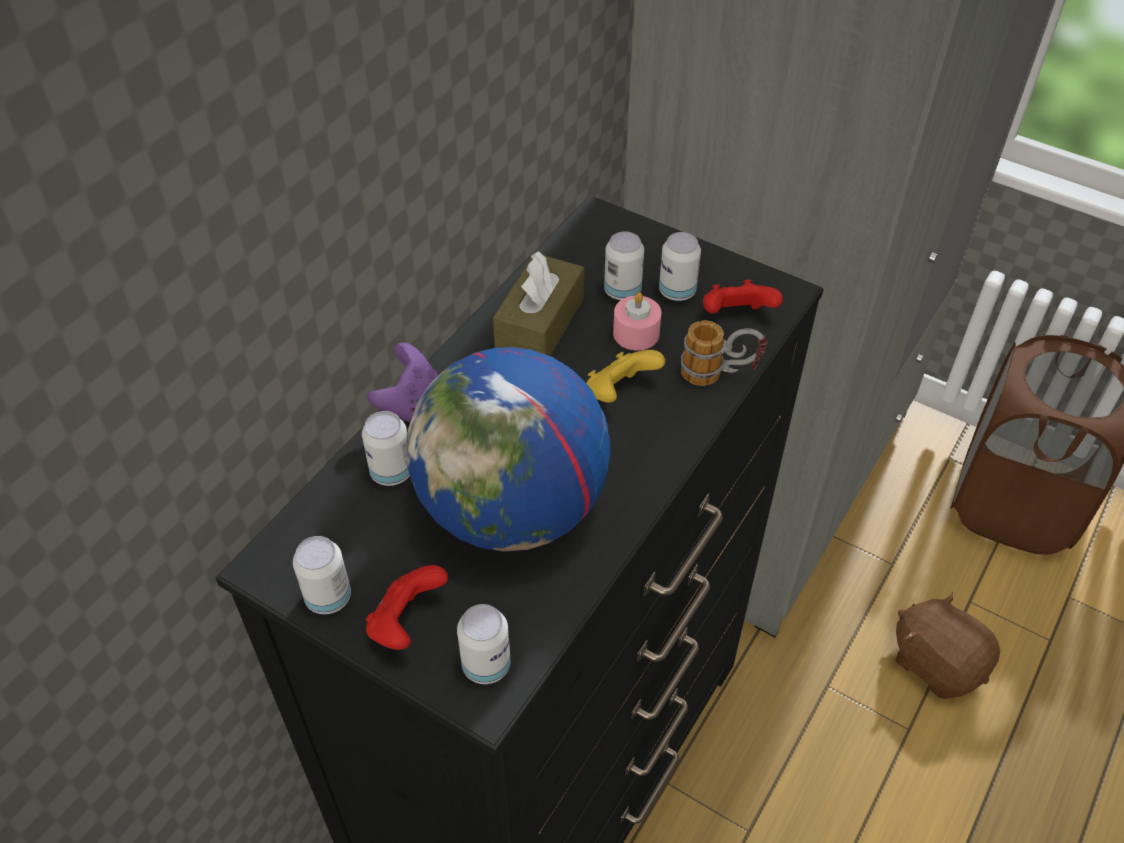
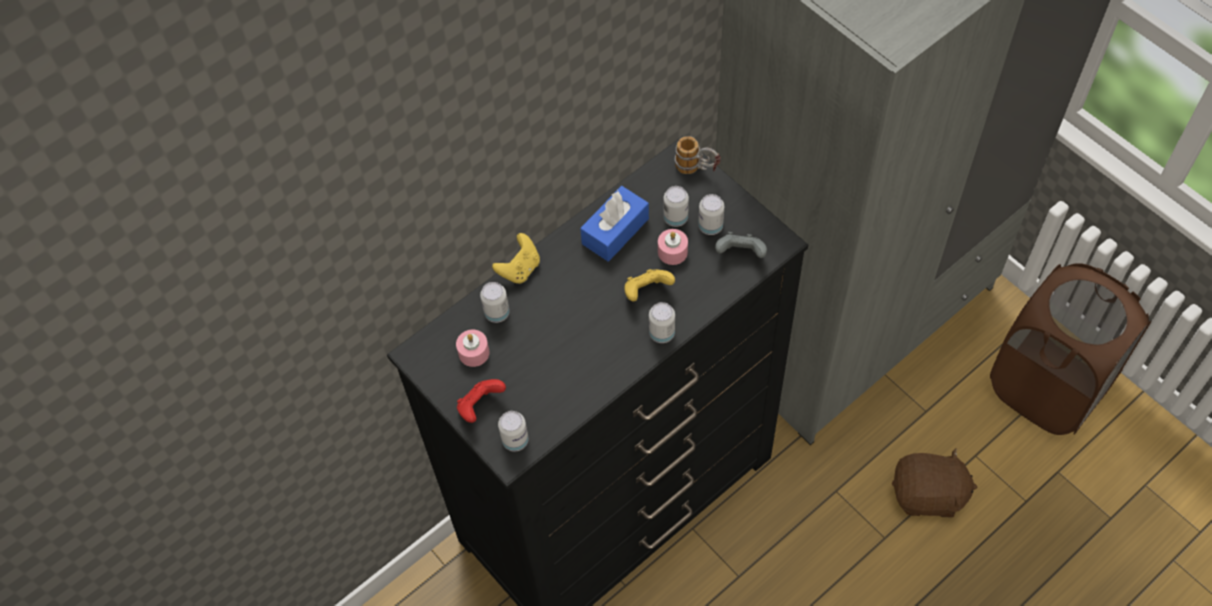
camera: 20 degrees right, 10 degrees up
can [293,536,351,614] -> can moved to [649,302,675,343]
purple game controller [367,342,437,423] -> yellow game controller [492,233,540,284]
globe [407,347,611,551] -> none
brown tissue box [493,251,584,356] -> blue tissue box [580,186,649,262]
mug [681,320,768,386] -> mug moved to [675,136,721,174]
red game controller [703,280,783,313] -> grey game controller [715,232,767,258]
brown plush toy [895,592,1000,699] -> brown plush toy turned 120 degrees clockwise [892,448,977,517]
none -> pink candle [456,330,490,367]

